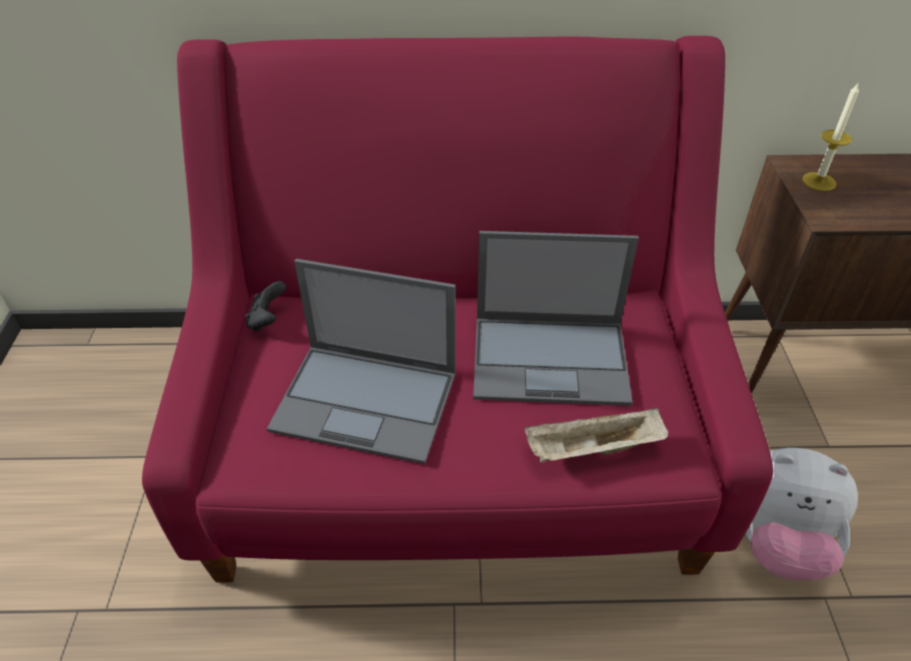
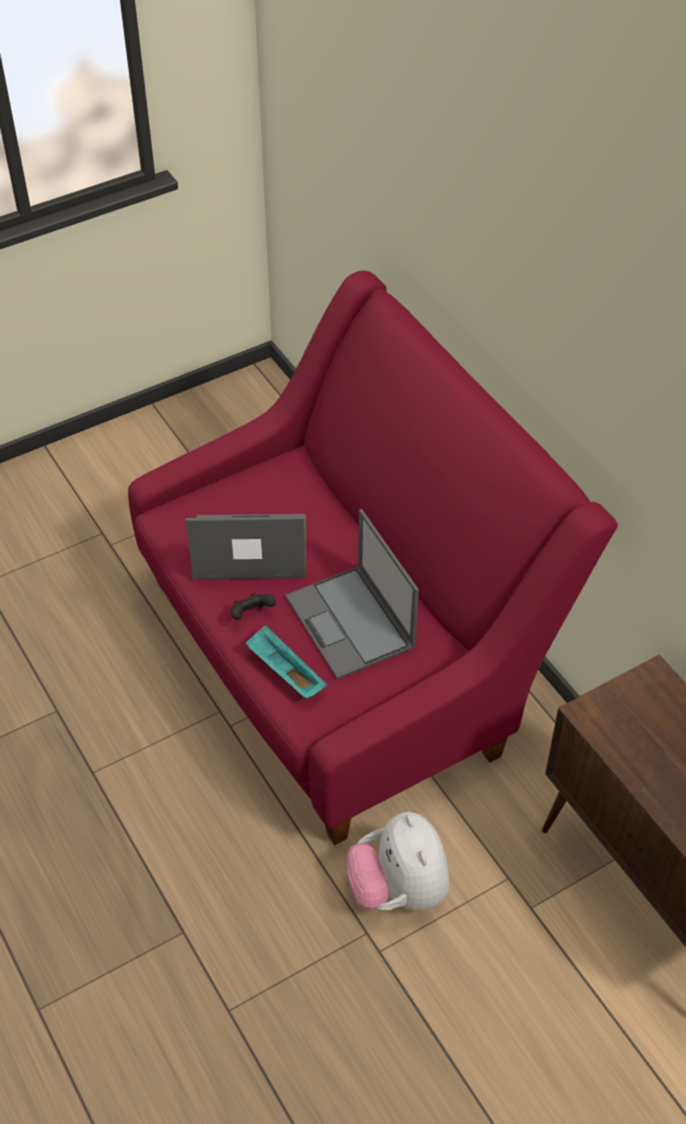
camera: 60 degrees right, 5 degrees up
black game controller [245,281,286,332] -> black game controller moved to [230,593,276,620]
laptop [267,259,456,464] -> laptop turned 105 degrees clockwise [186,514,306,580]
beige tray [525,408,668,463] -> turquoise tray [245,625,327,698]
candle [802,84,859,191] -> none

